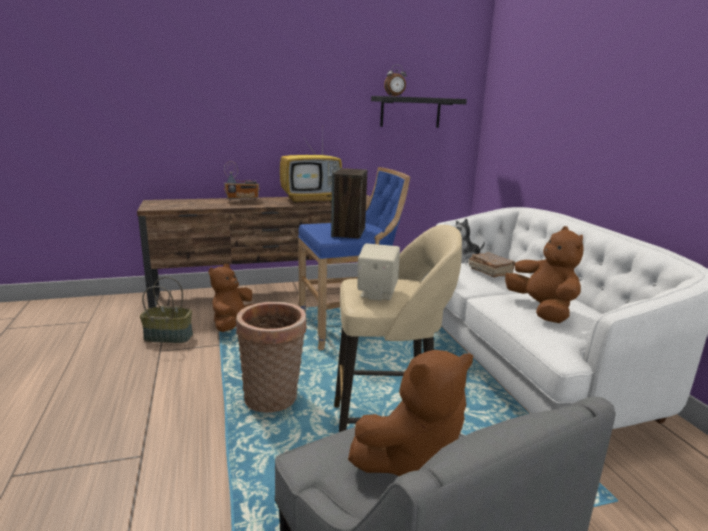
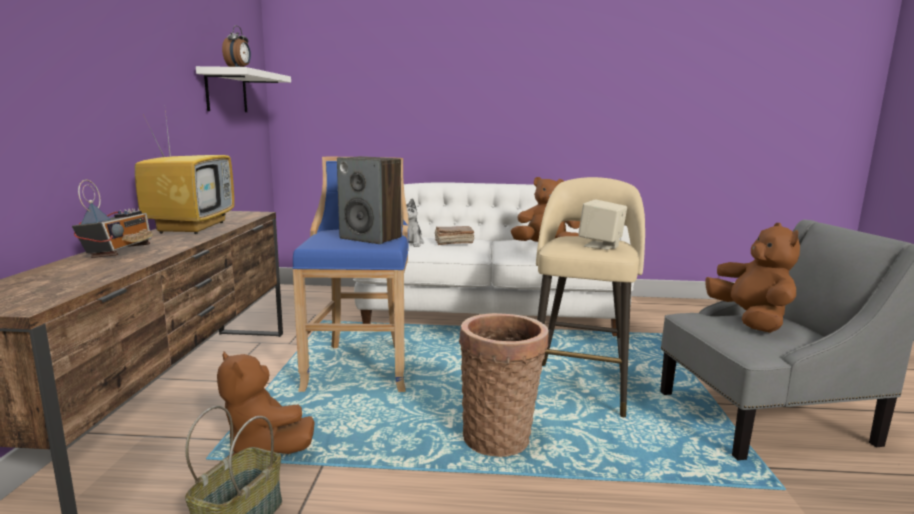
camera: 70 degrees left, 5 degrees down
black shelf [371,96,467,128] -> white shelf [196,66,291,112]

